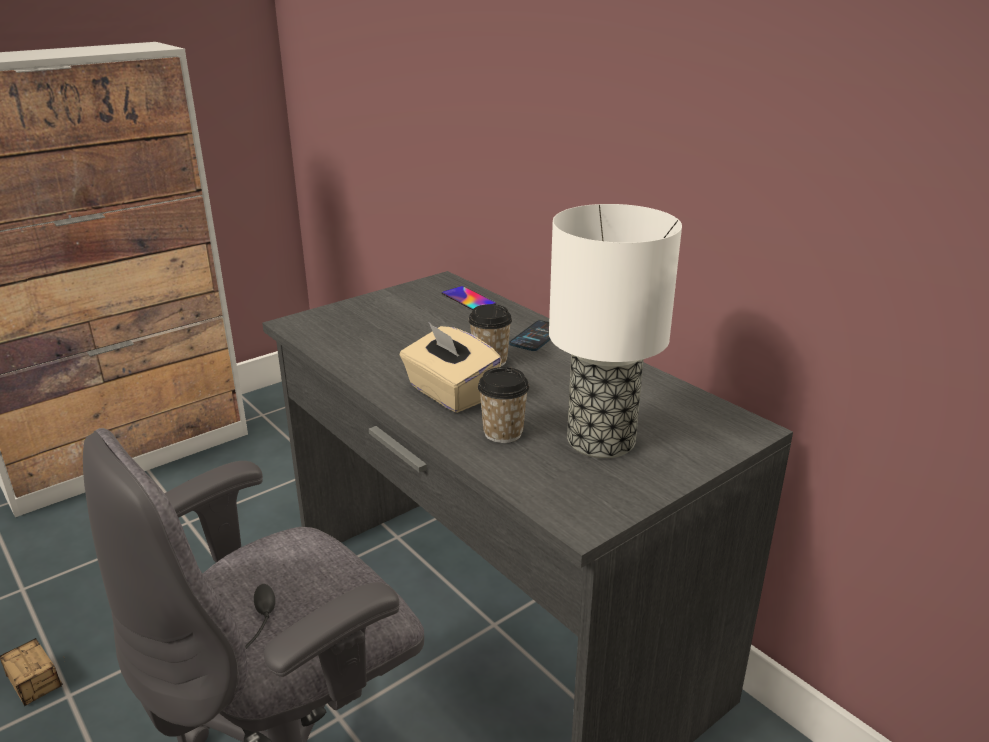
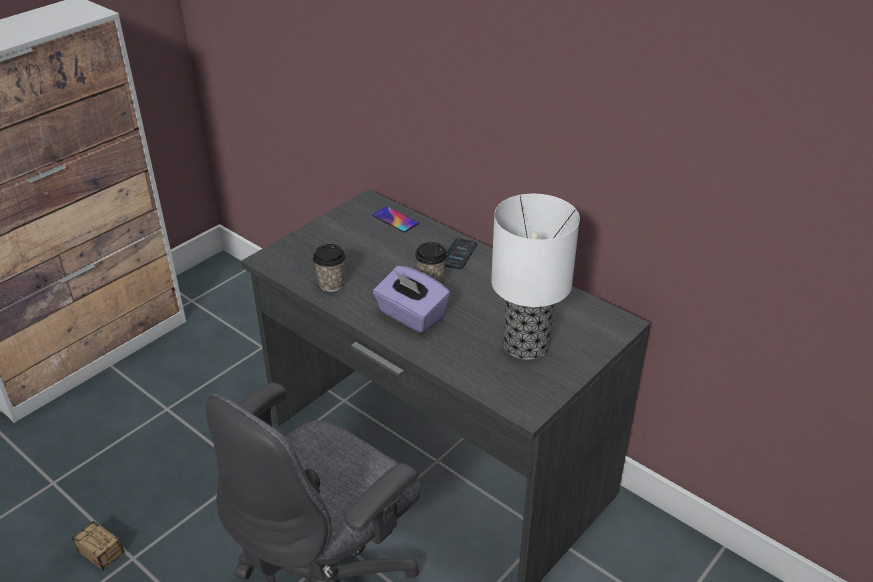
camera: 10 degrees left, 10 degrees up
beige tissue box [400,323,502,413] -> purple tissue box [373,266,450,333]
cup [478,367,529,443] -> cup moved to [313,244,346,292]

